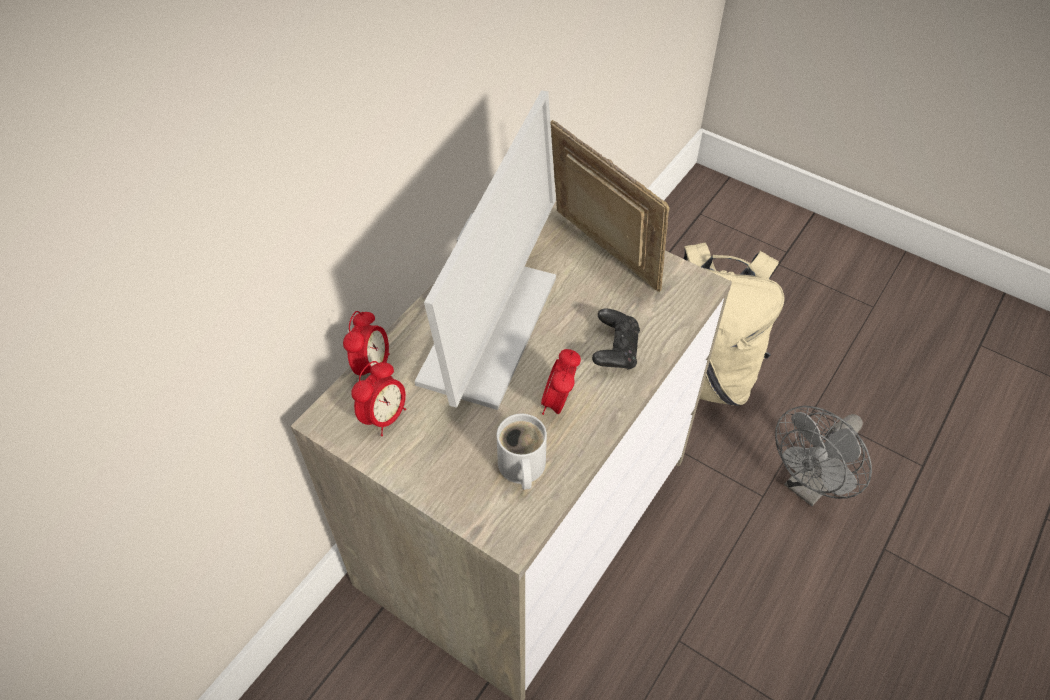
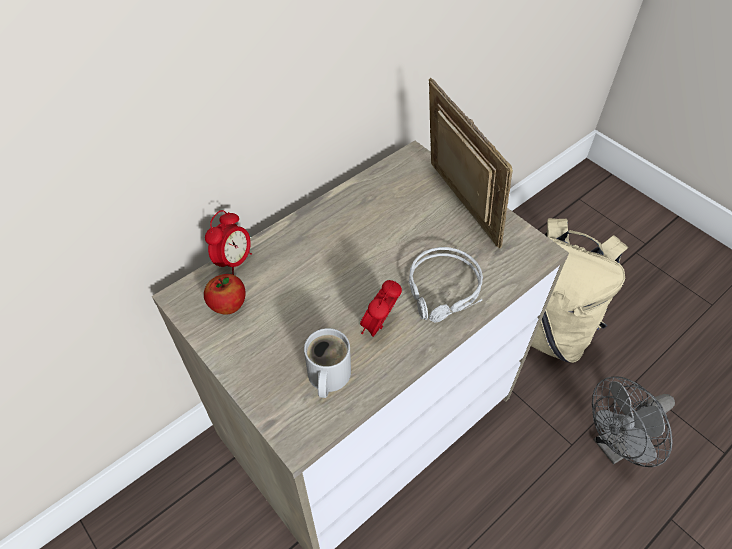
camera: 15 degrees right, 0 degrees up
alarm clock [351,361,406,436] -> apple [204,274,246,315]
monitor [415,90,556,410] -> none
black game controller [592,308,640,370] -> grey headphones [408,247,483,323]

